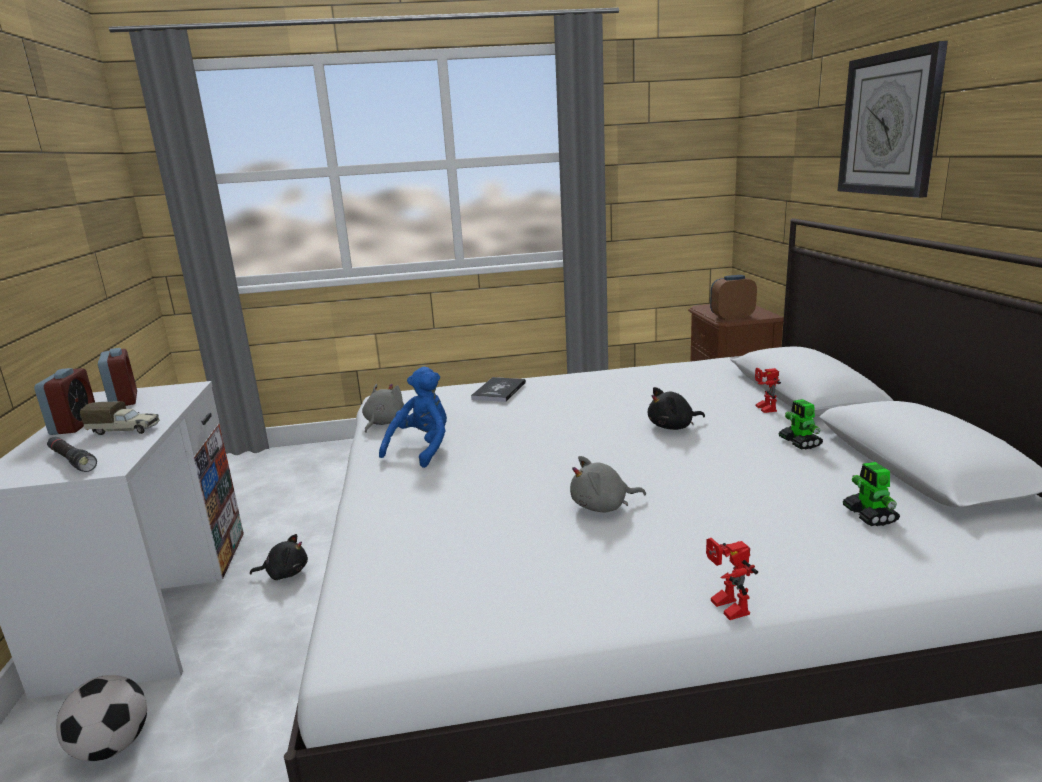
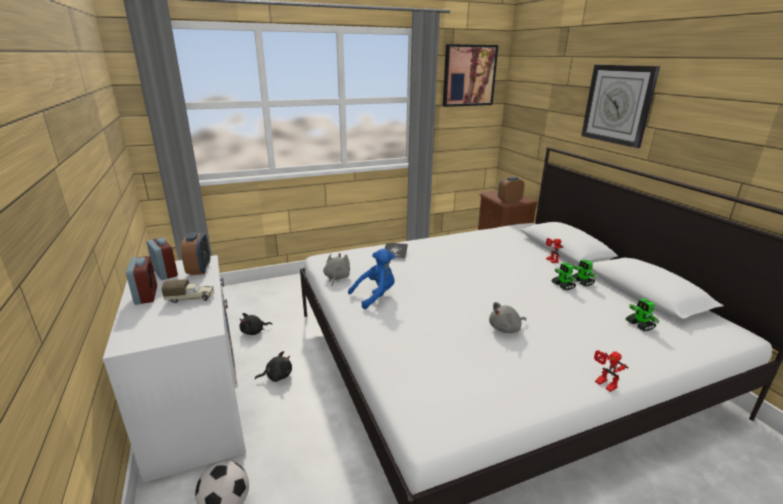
camera: 15 degrees left, 5 degrees up
black flashlight [47,437,97,472] -> none
blue plush toy [379,367,447,468] -> blue plush toy turned 45 degrees clockwise [348,248,395,309]
black plush toy [648,387,705,430] -> black plush toy moved to [240,313,272,335]
none -> alarm clock [181,232,210,275]
none -> picture [443,44,499,107]
none -> toy robot [551,262,576,290]

